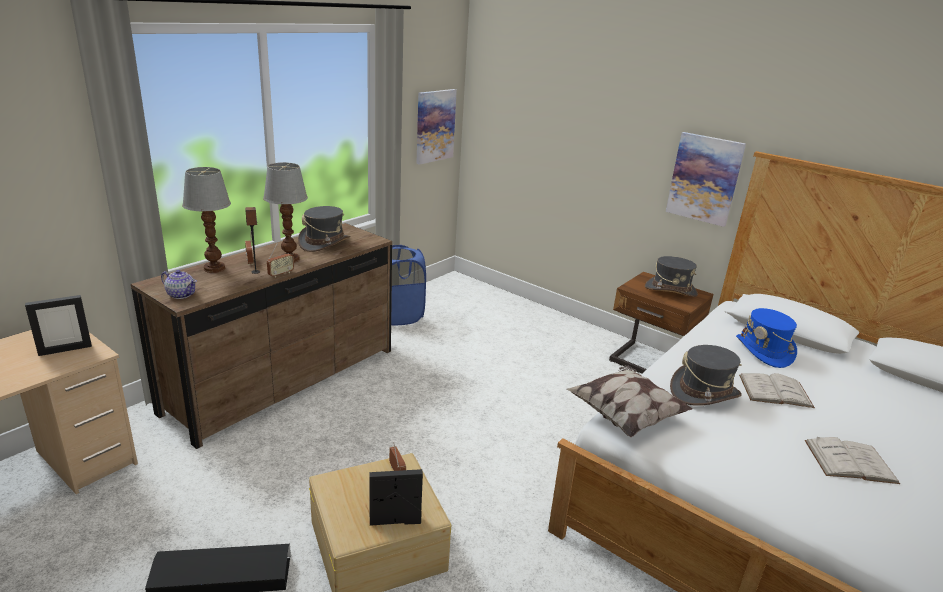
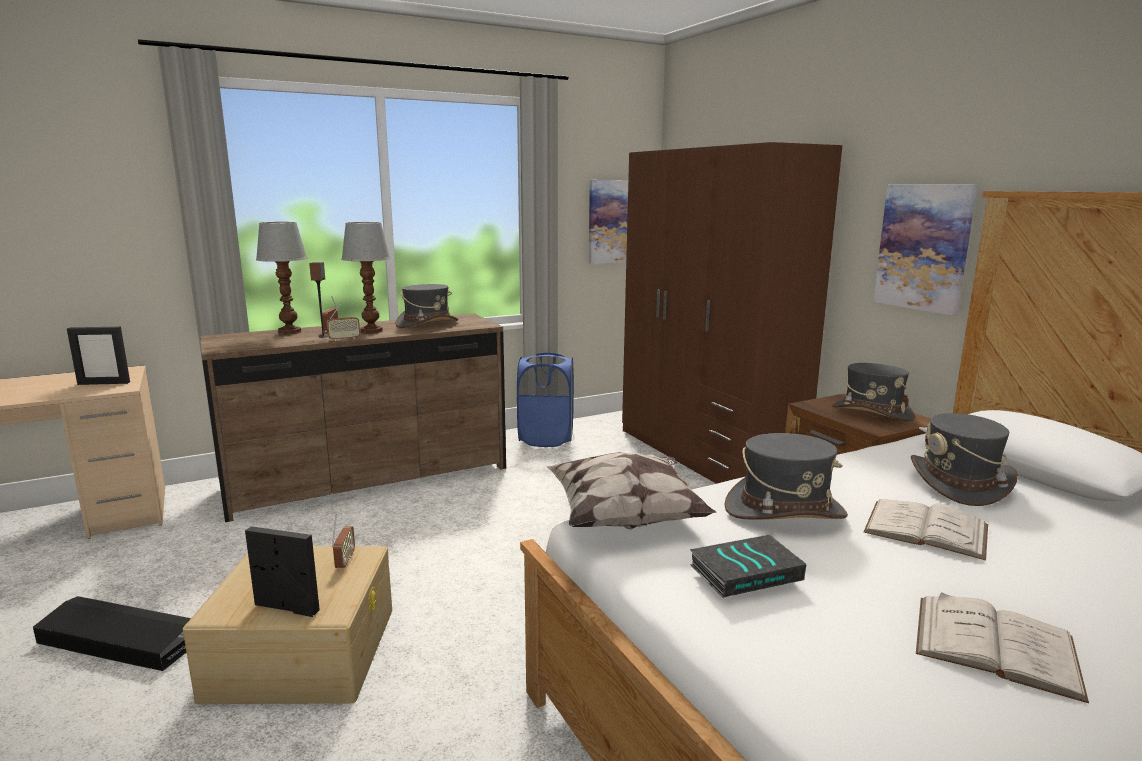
camera: 25 degrees right, 10 degrees down
teapot [161,270,197,299] -> none
blue hat [736,308,797,368] -> grey hat [911,413,1018,506]
none -> brown wardrobe [622,142,843,484]
none -> book [690,535,806,598]

